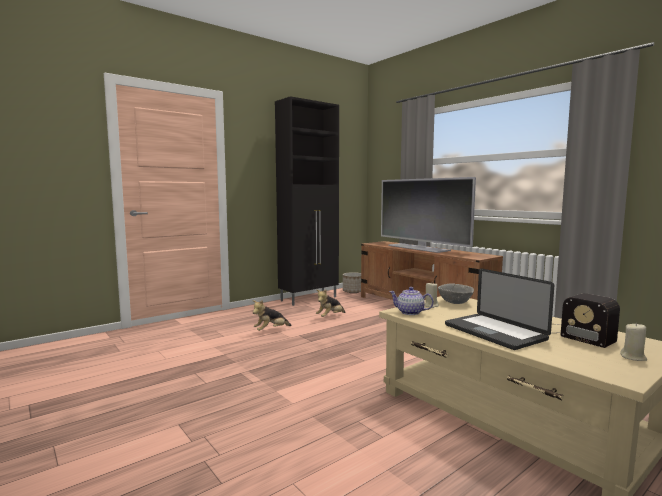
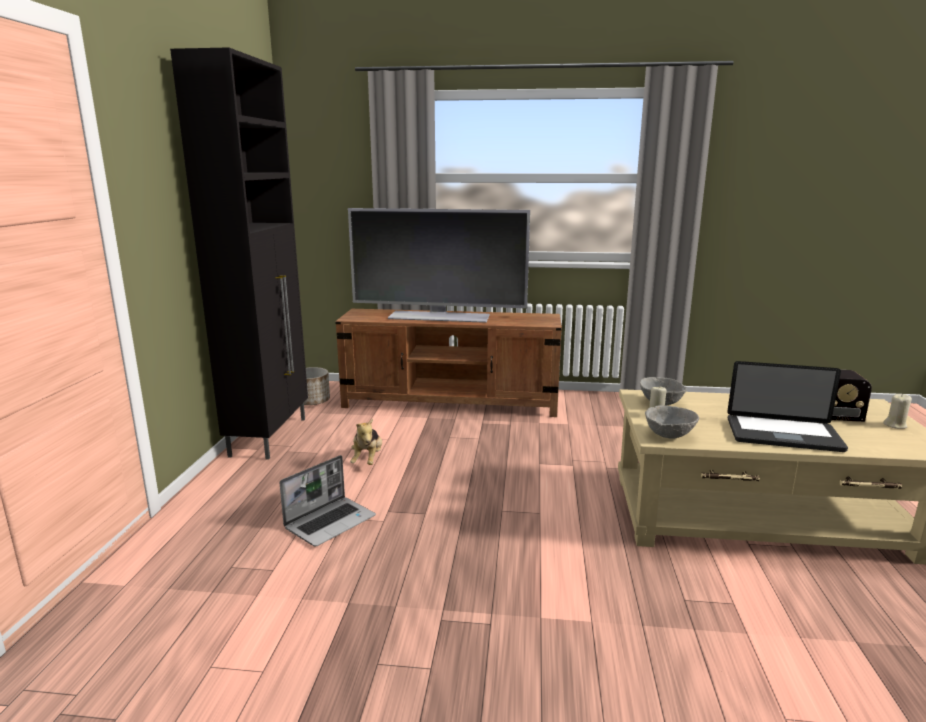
camera: 45 degrees left, 10 degrees up
plush toy [252,300,292,331] -> laptop [280,455,376,547]
teapot [389,287,434,315] -> grey bowl [645,405,699,439]

